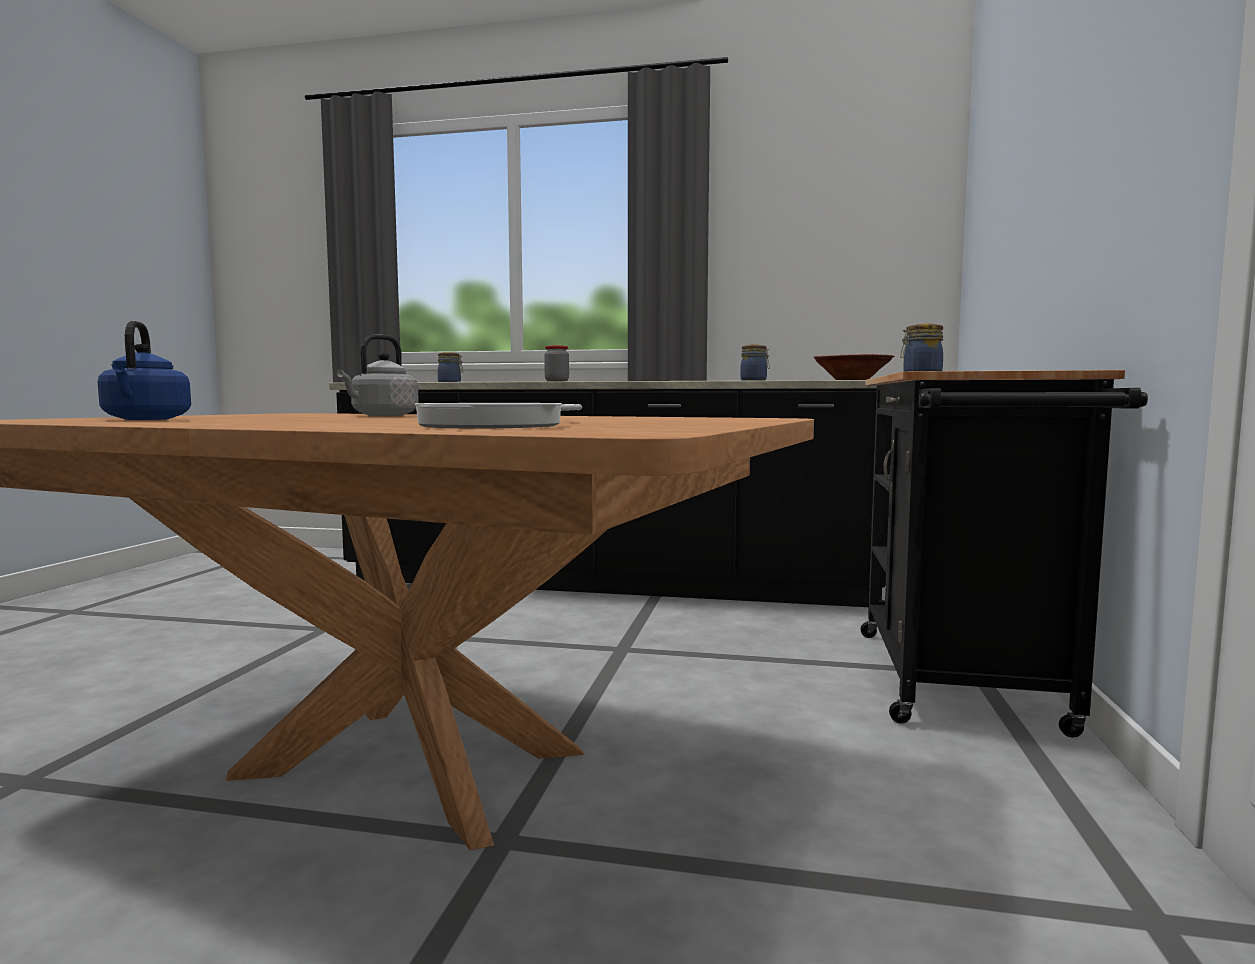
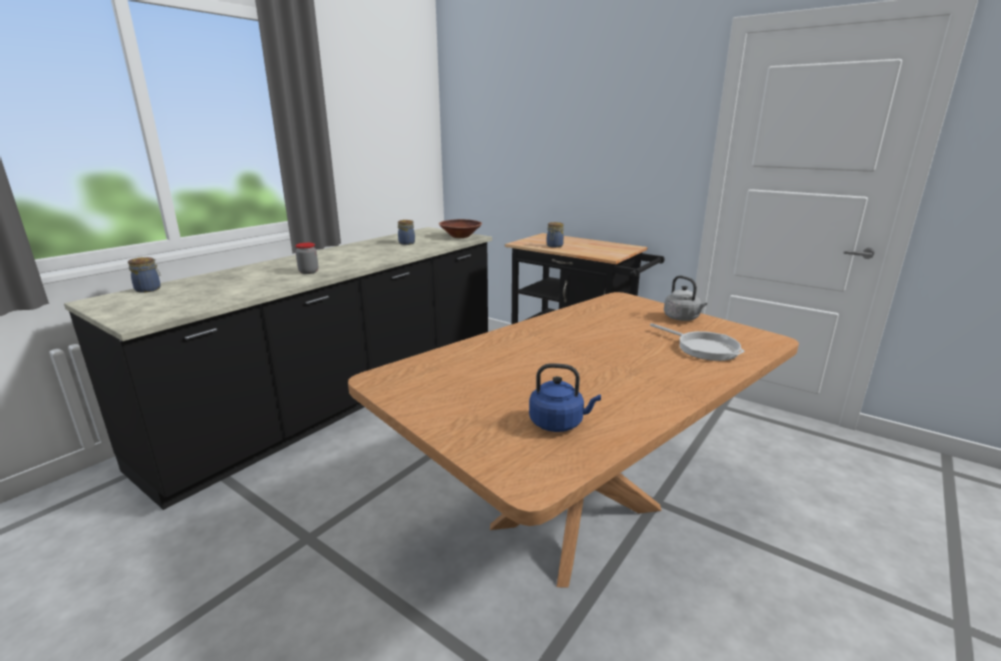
camera: 65 degrees left, 15 degrees up
grey kettle [337,335,419,416] -> grey kettle moved to [664,276,707,321]

